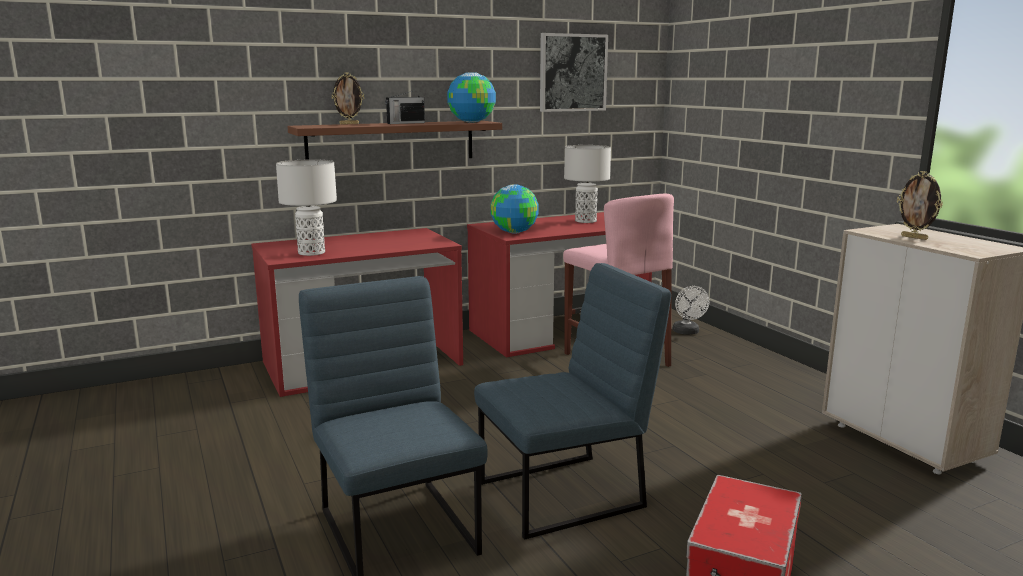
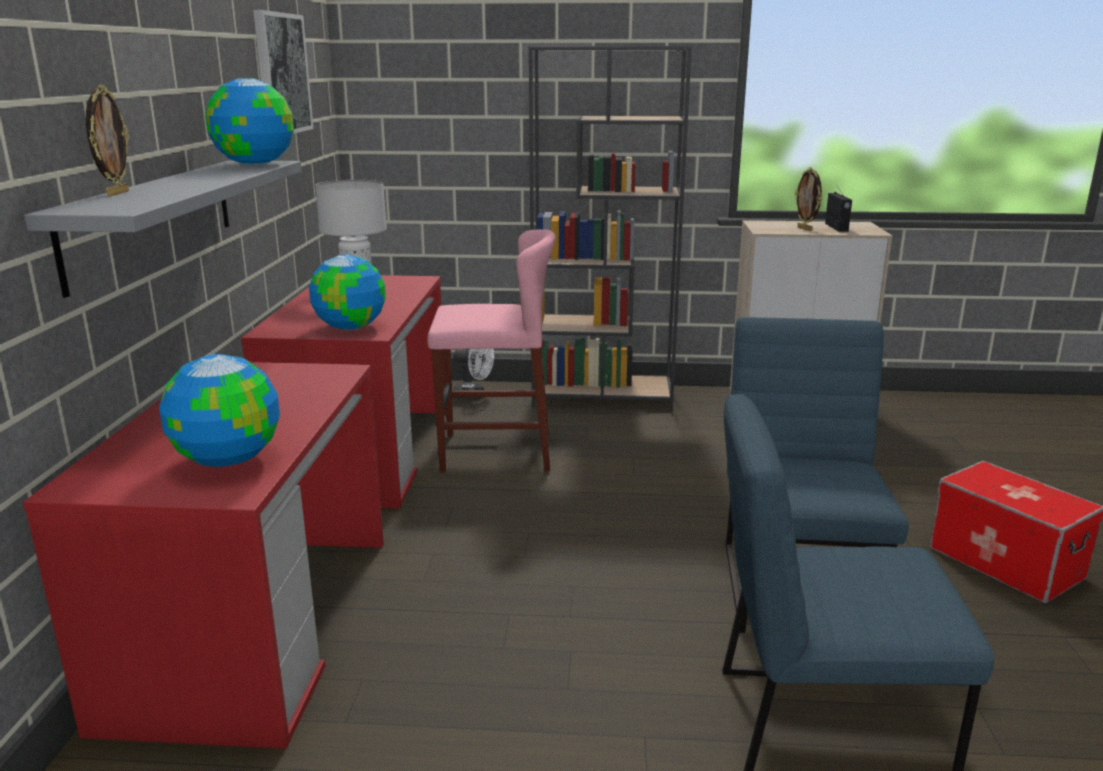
camera: 60 degrees left, 5 degrees up
white table lamp [276,159,337,256] -> globe [159,354,280,467]
brown shelf [287,121,502,160] -> grey shelf [24,160,302,298]
radio [385,91,425,124] -> radio moved to [825,186,852,232]
picture frame [897,171,943,240] -> picture frame turned 75 degrees clockwise [795,167,822,231]
none -> bookcase [529,46,692,411]

